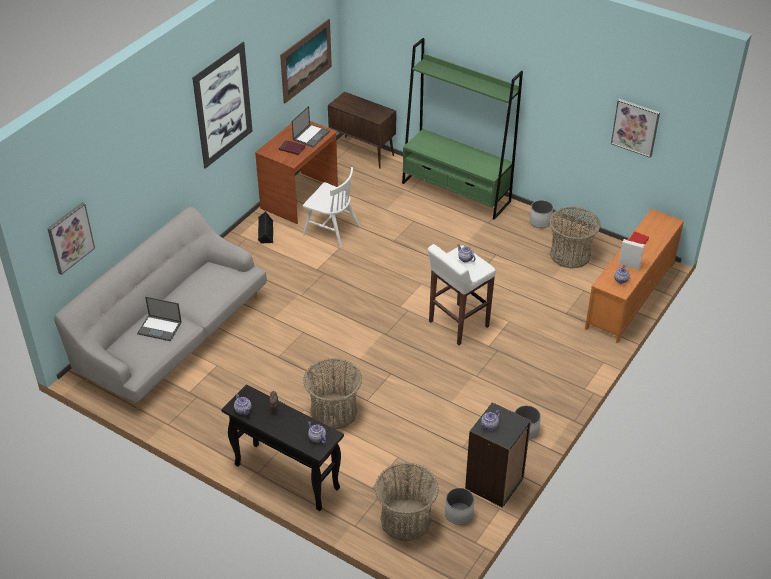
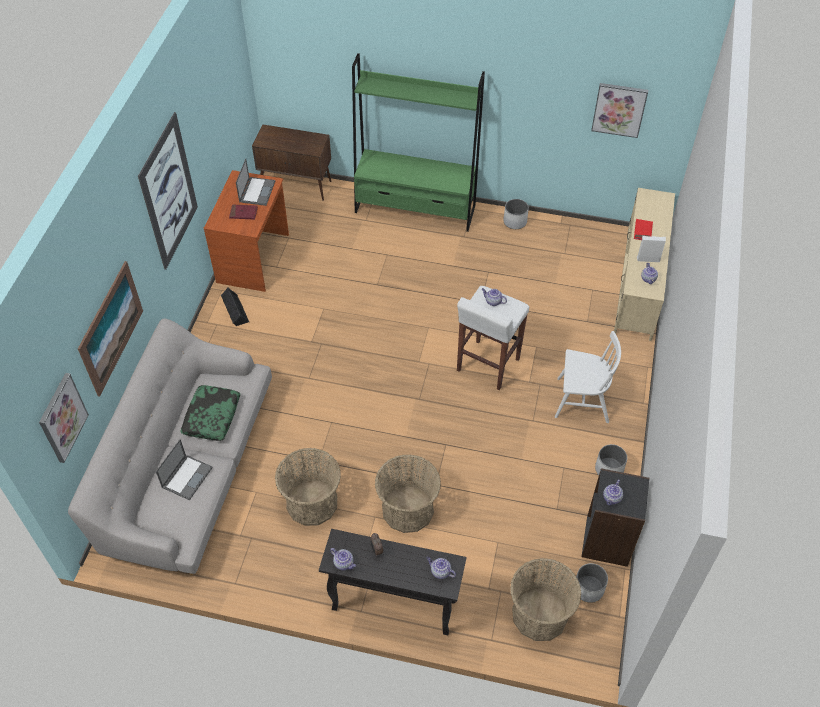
camera: 20 degrees left, 10 degrees up
laptop [137,297,182,341] -> laptop turned 60 degrees counterclockwise [156,439,213,500]
picture [280,19,332,104] -> picture moved to [78,261,143,397]
white chair [303,167,360,248] -> white chair moved to [555,331,621,423]
basket [549,207,600,269] -> basket moved to [275,448,341,526]
orange tv stand [585,209,684,343] -> beige tv stand [614,188,675,341]
none -> pillow [180,385,240,441]

